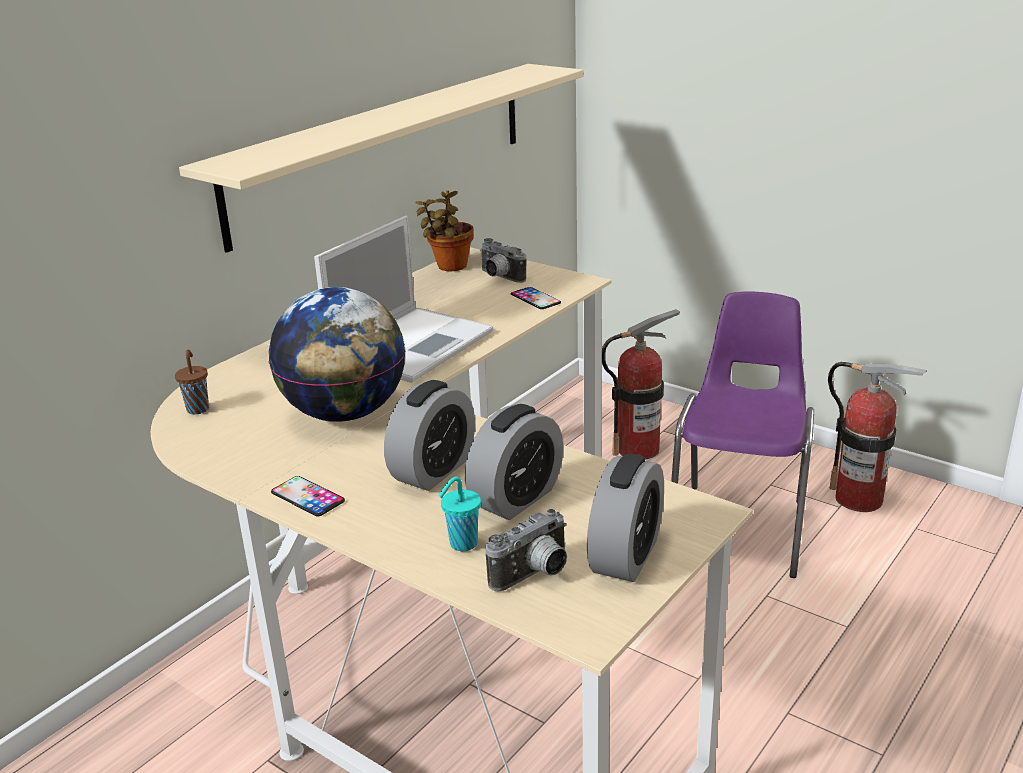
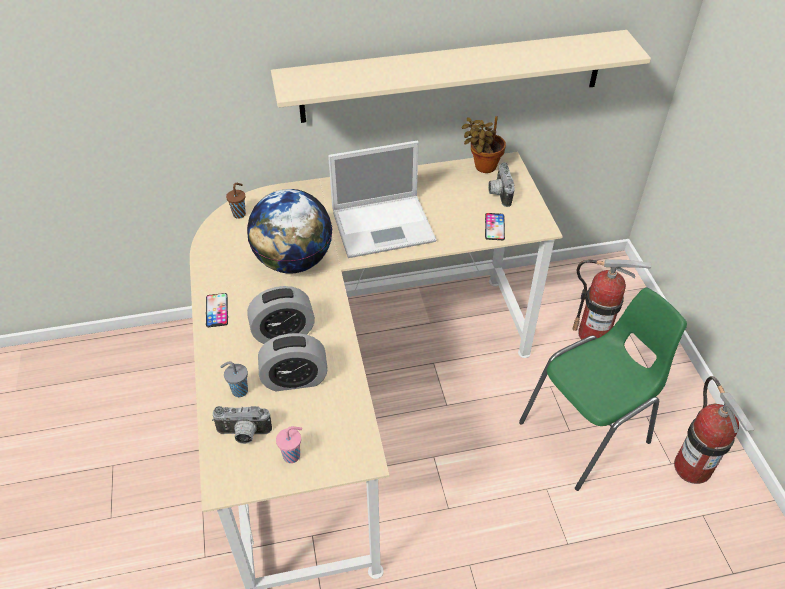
camera: 40 degrees right, 20 degrees up
turquoise cup [439,476,481,551] -> grey cup [220,362,248,397]
alarm clock [587,453,664,582] -> pink cup [276,426,302,463]
purple chair [671,291,814,578] -> green chair [519,288,687,491]

